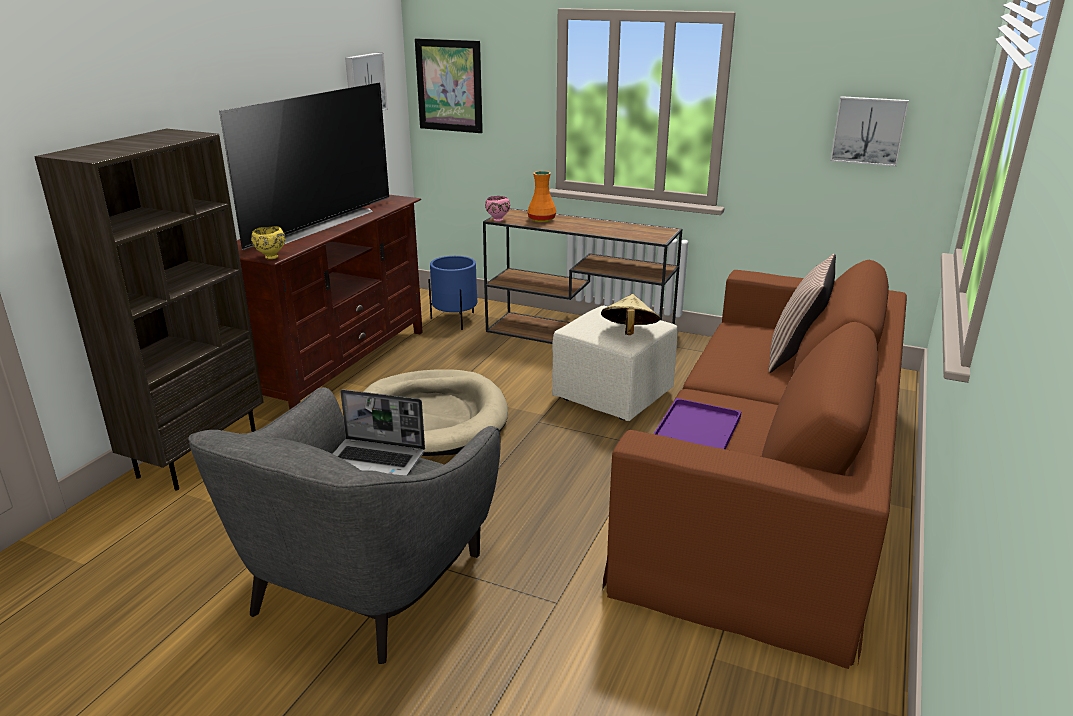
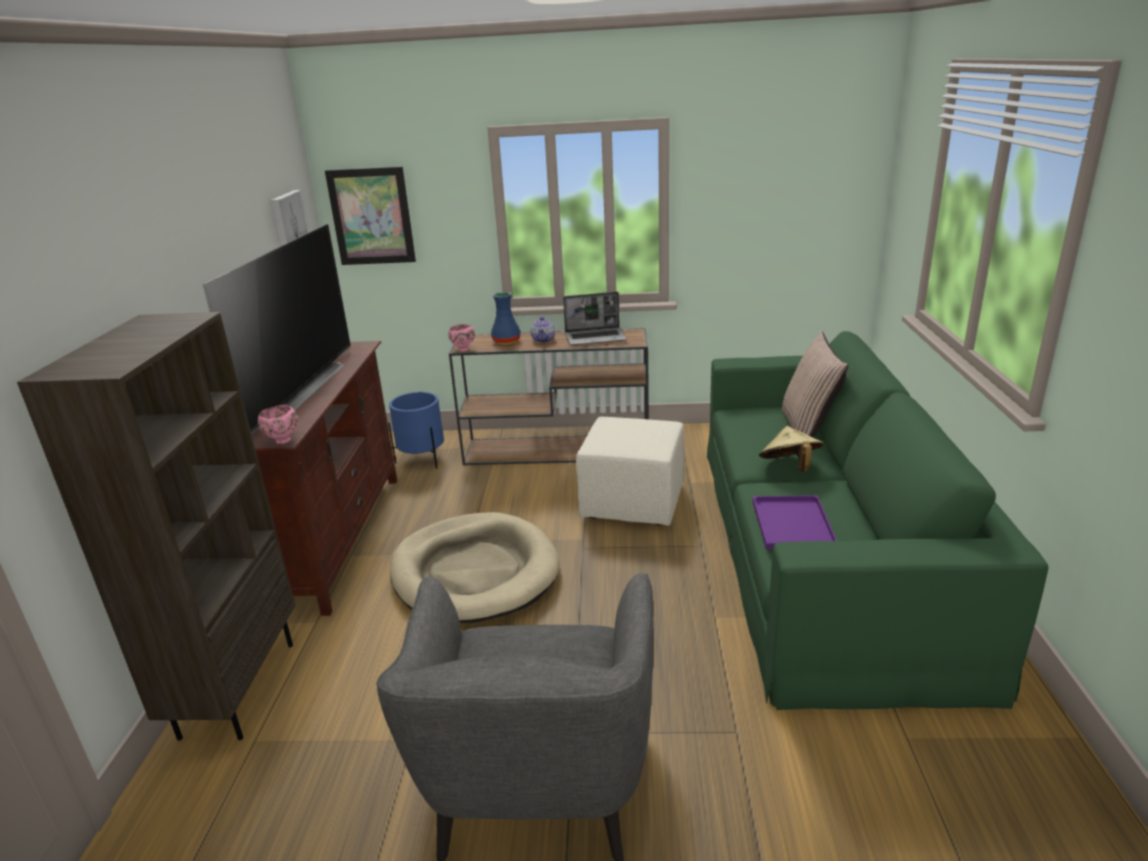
camera: 20 degrees left, 0 degrees up
yellow bowl [251,226,286,259] -> pink bowl [258,404,298,444]
laptop [333,390,425,475] -> laptop moved to [563,292,627,345]
orange vase [527,171,556,222] -> blue vase [491,292,521,345]
beige hat [601,294,661,335] -> beige hat moved to [759,426,824,472]
brown sofa [602,260,907,669] -> green sofa [707,331,1048,710]
picture [830,96,909,167] -> none
none -> teapot [530,316,555,343]

